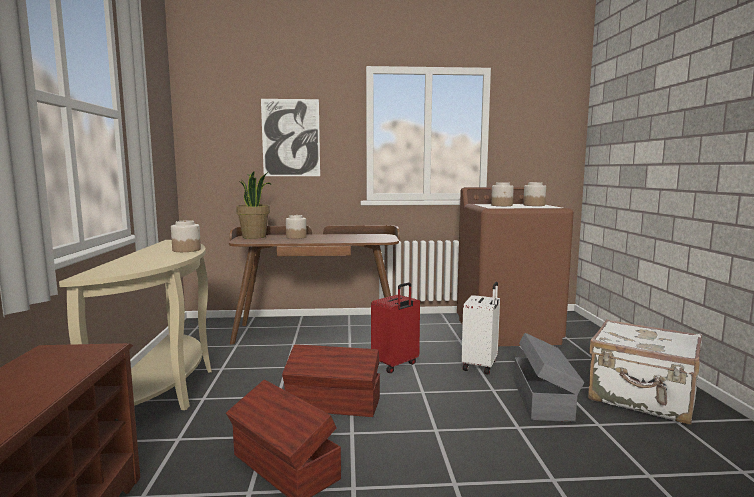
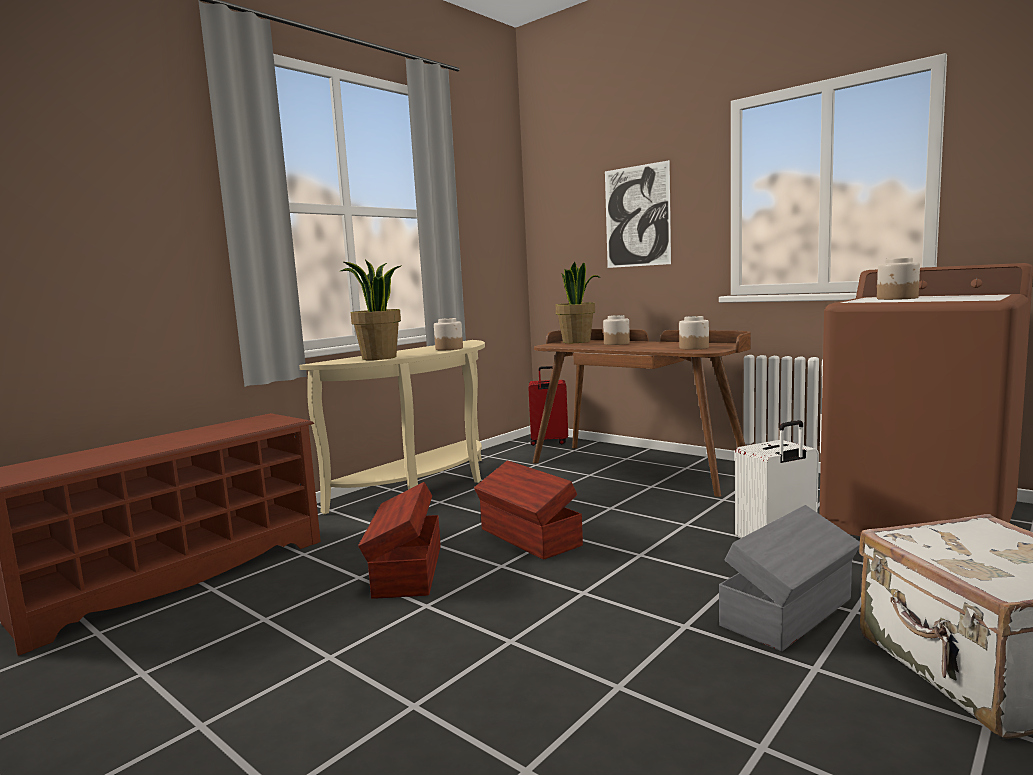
camera: 45 degrees right, 0 degrees up
red suitcase [371,282,420,373] -> red suitcase moved to [528,366,568,446]
jar [523,182,546,206] -> jar moved to [679,316,709,350]
none -> potted plant [340,259,401,360]

